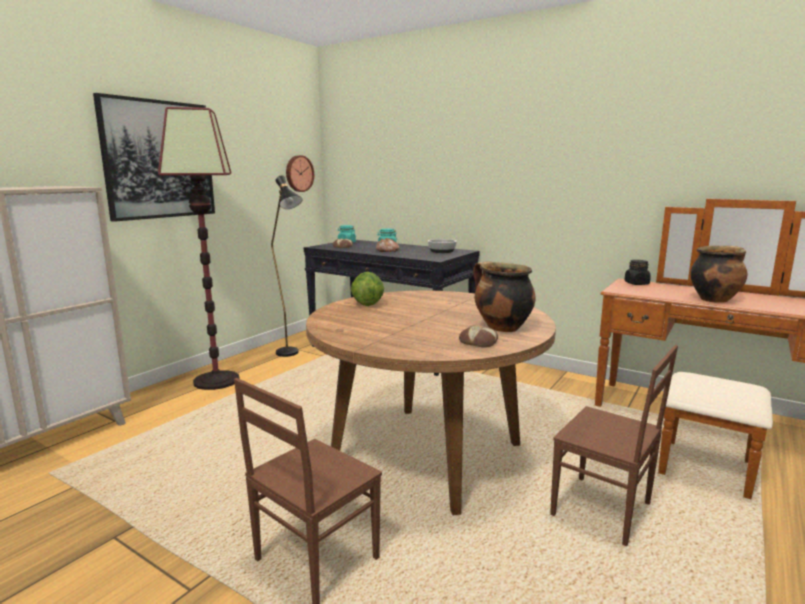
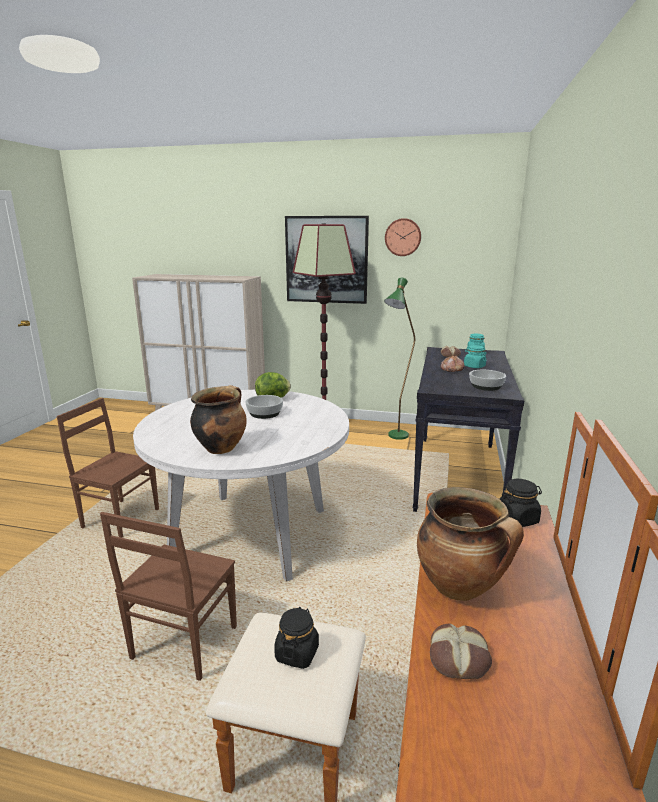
camera: 70 degrees right, 5 degrees up
black floor lamp [271,175,303,357] -> green floor lamp [384,278,415,440]
wall clock [286,155,314,192] -> wall clock moved to [385,218,421,256]
brown dining table [306,291,556,516] -> white dining table [133,390,349,582]
bread [459,325,498,348] -> bread moved to [430,623,492,679]
none -> bowl [245,395,283,419]
none -> black jar [274,607,319,669]

